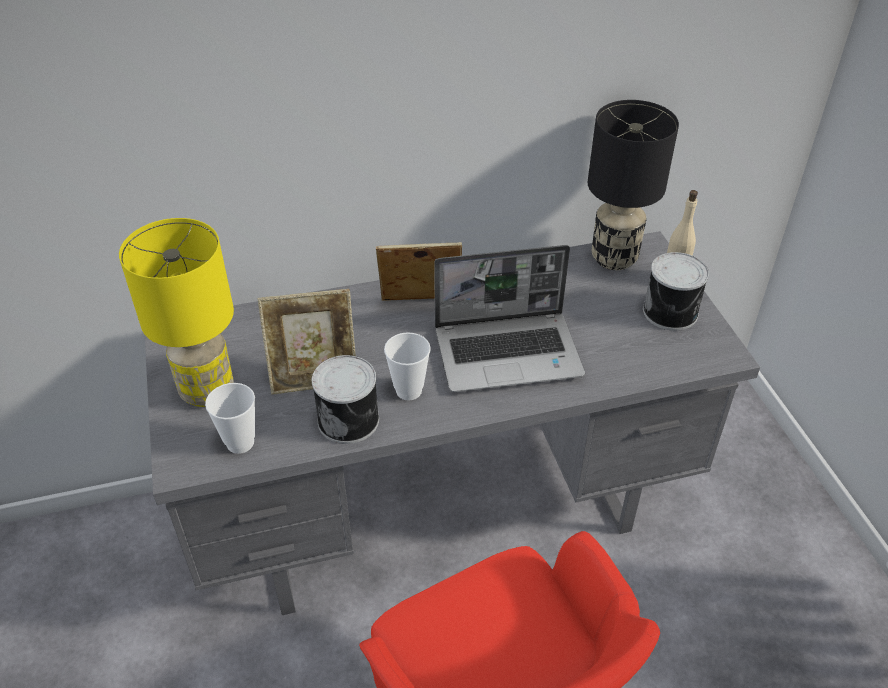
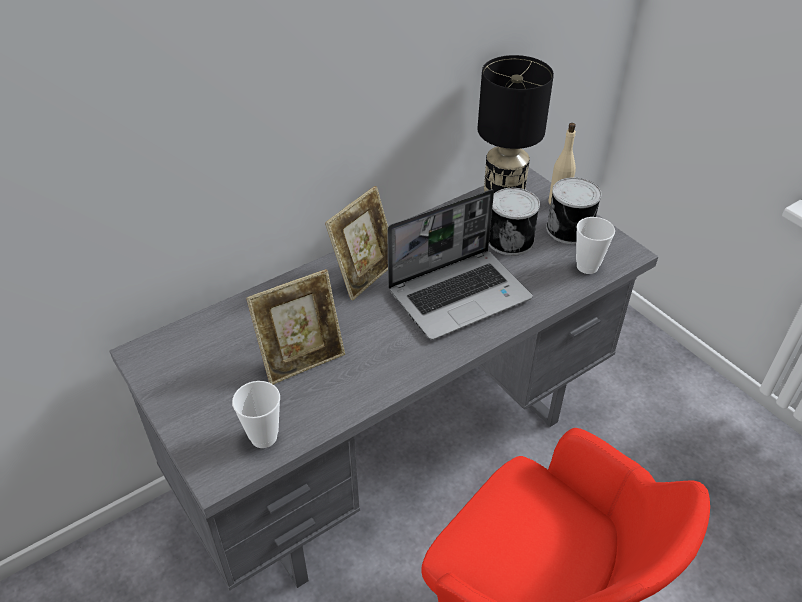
camera: 20 degrees left, 0 degrees up
yellow table lamp [119,218,234,407] -> none
can [312,355,379,444] -> can moved to [489,188,540,256]
picture frame [376,242,462,301] -> picture frame turned 150 degrees clockwise [325,186,388,301]
cup [384,332,431,400] -> cup moved to [576,217,615,274]

